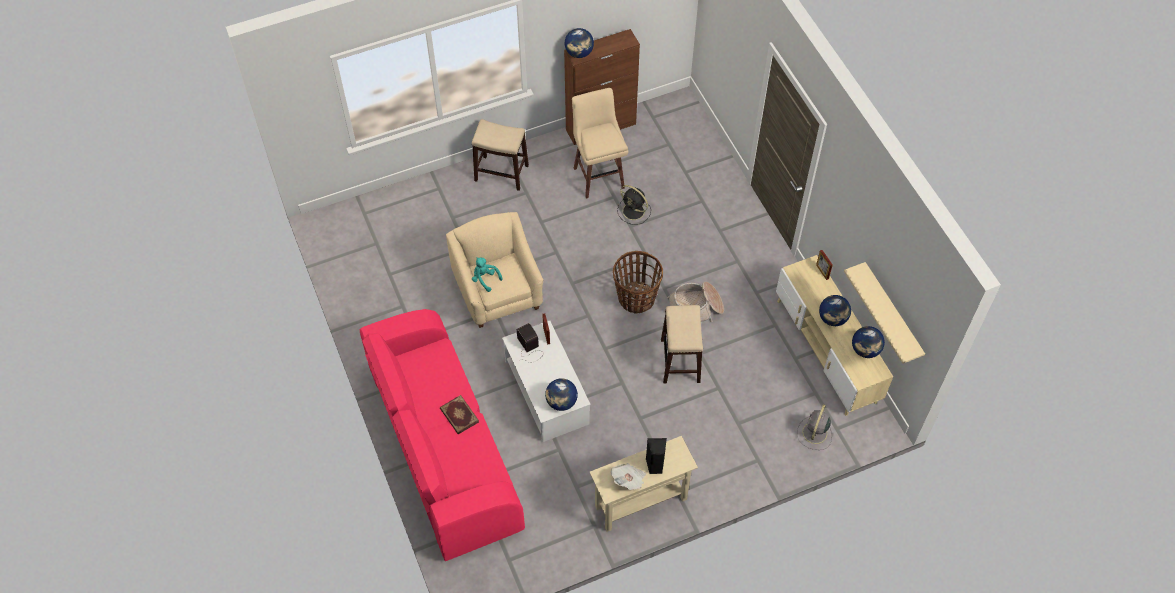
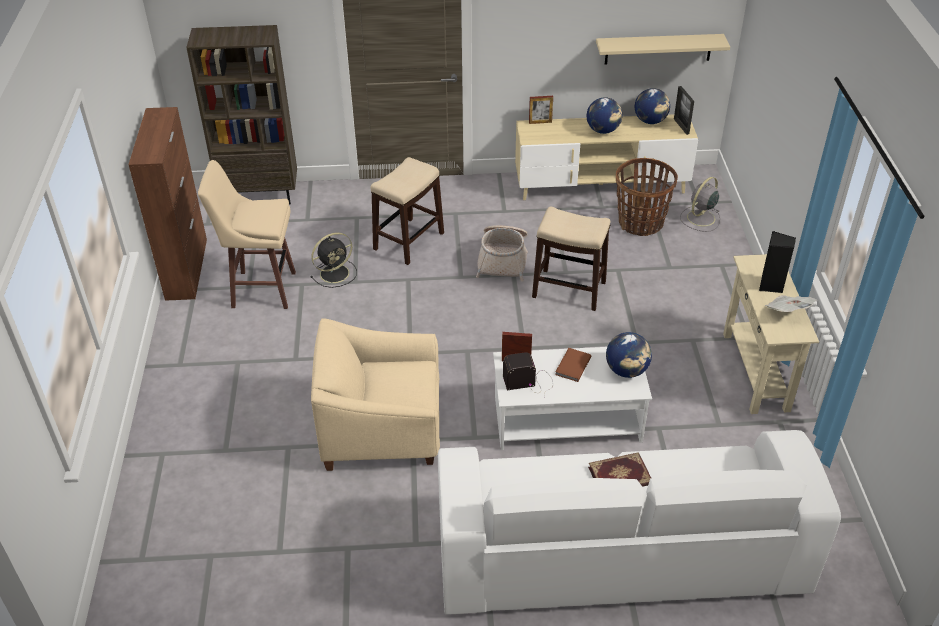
camera: 70 degrees left, 15 degrees down
pink sofa [360,309,525,561] -> white sofa [438,430,841,615]
stool [472,119,529,191] -> stool moved to [370,157,444,265]
turquoise plush toy [472,257,503,292] -> none
globe [565,28,594,58] -> none
basket [613,251,663,314] -> basket moved to [616,158,678,236]
grey fan [797,404,832,450] -> grey fan turned 90 degrees clockwise [680,177,720,232]
none -> brown bookcase [186,25,297,205]
none -> brown book [555,348,591,382]
none -> picture frame [674,86,694,135]

